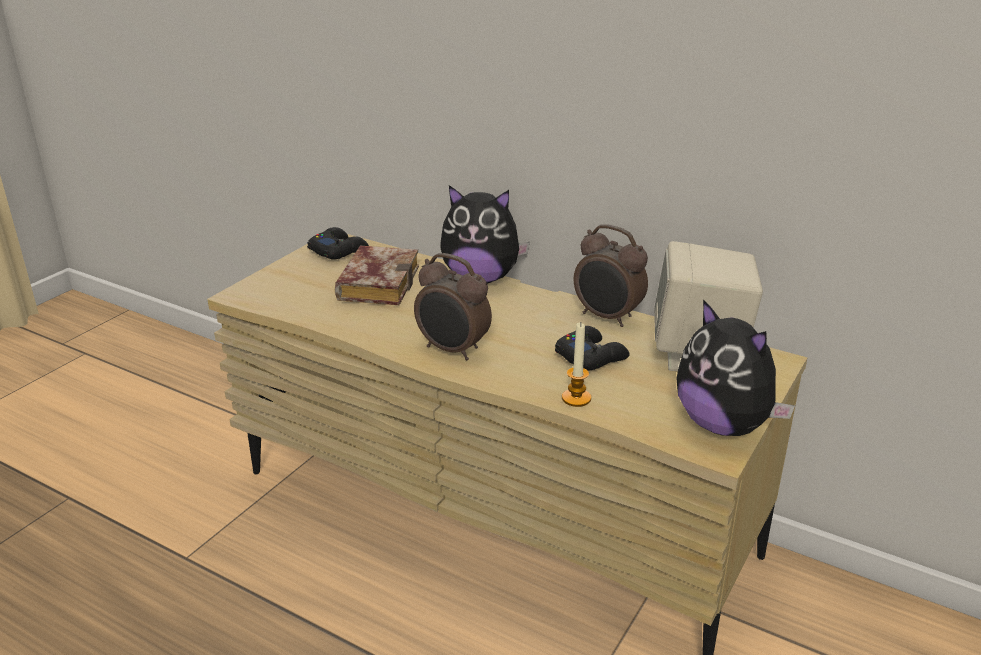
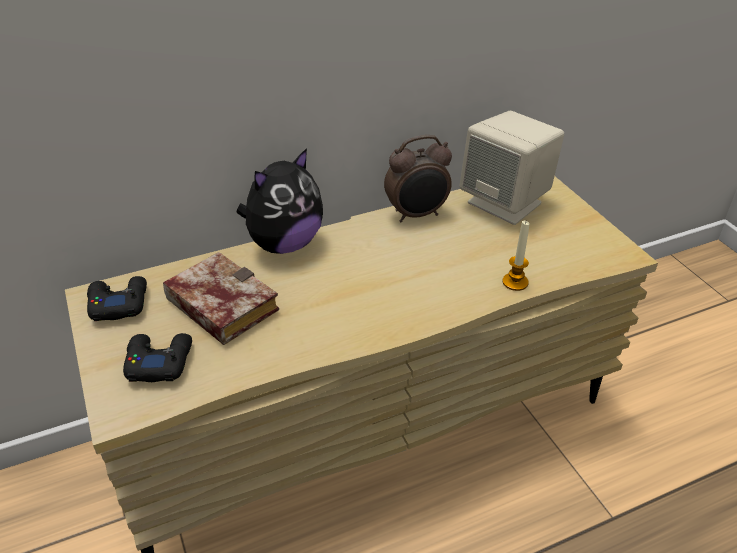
camera: 55 degrees left, 10 degrees up
alarm clock [414,253,492,360] -> none
black game controller [555,326,630,370] -> black game controller moved to [123,333,192,382]
plush toy [676,299,795,436] -> none

